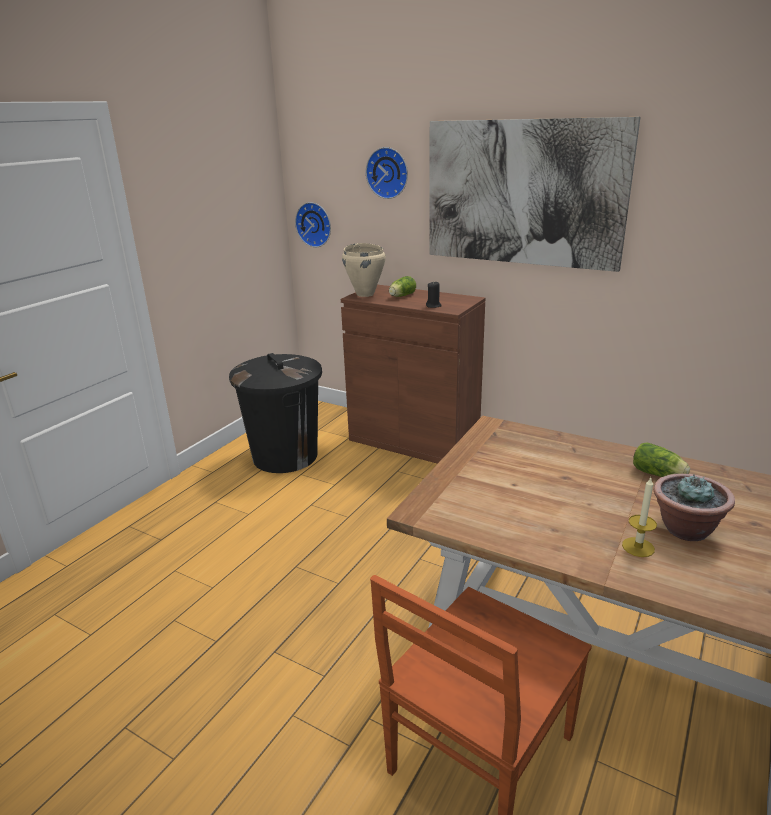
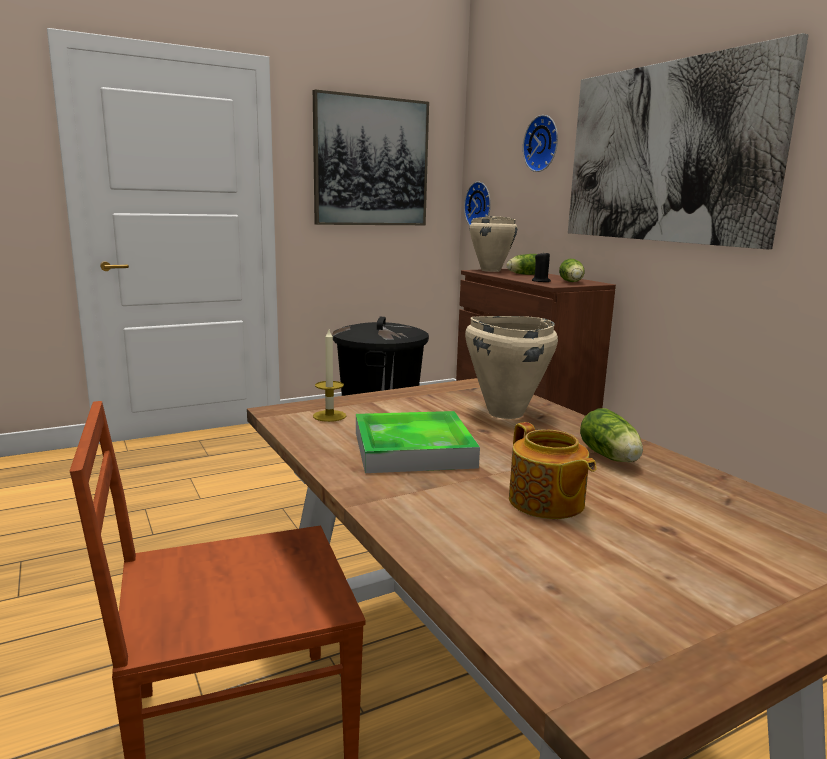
camera: 30 degrees right, 10 degrees down
candle [622,478,657,557] -> candle moved to [313,330,346,422]
potted plant [653,474,735,541] -> teapot [509,422,597,519]
none -> picture [313,90,429,225]
none -> tray [356,411,480,473]
none -> beige cooking pot [465,316,558,419]
none -> lettuce [559,259,585,282]

